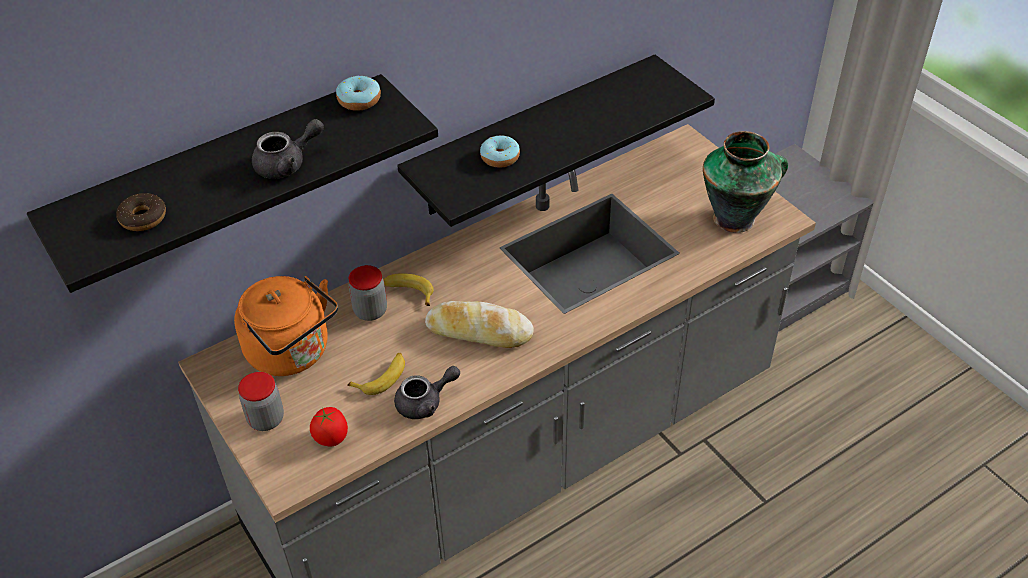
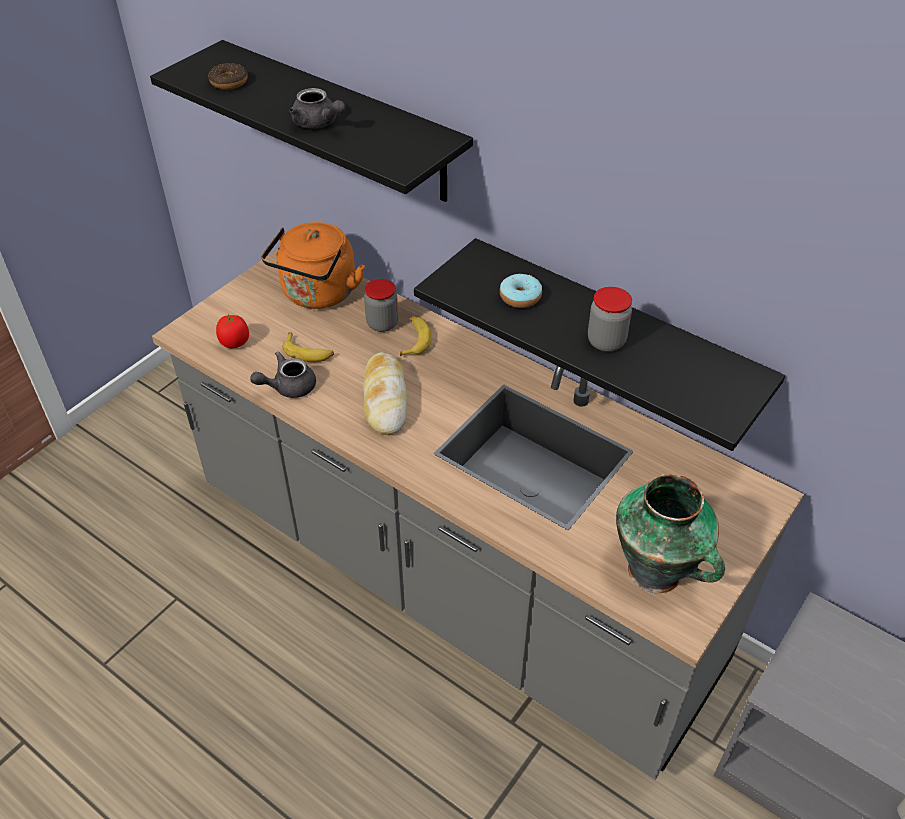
camera: 70 degrees right, 0 degrees up
jar [238,372,284,431] -> jar moved to [588,287,632,352]
donut [336,75,381,111] -> none
grey teapot [394,366,460,419] -> grey teapot turned 105 degrees clockwise [250,351,316,398]

